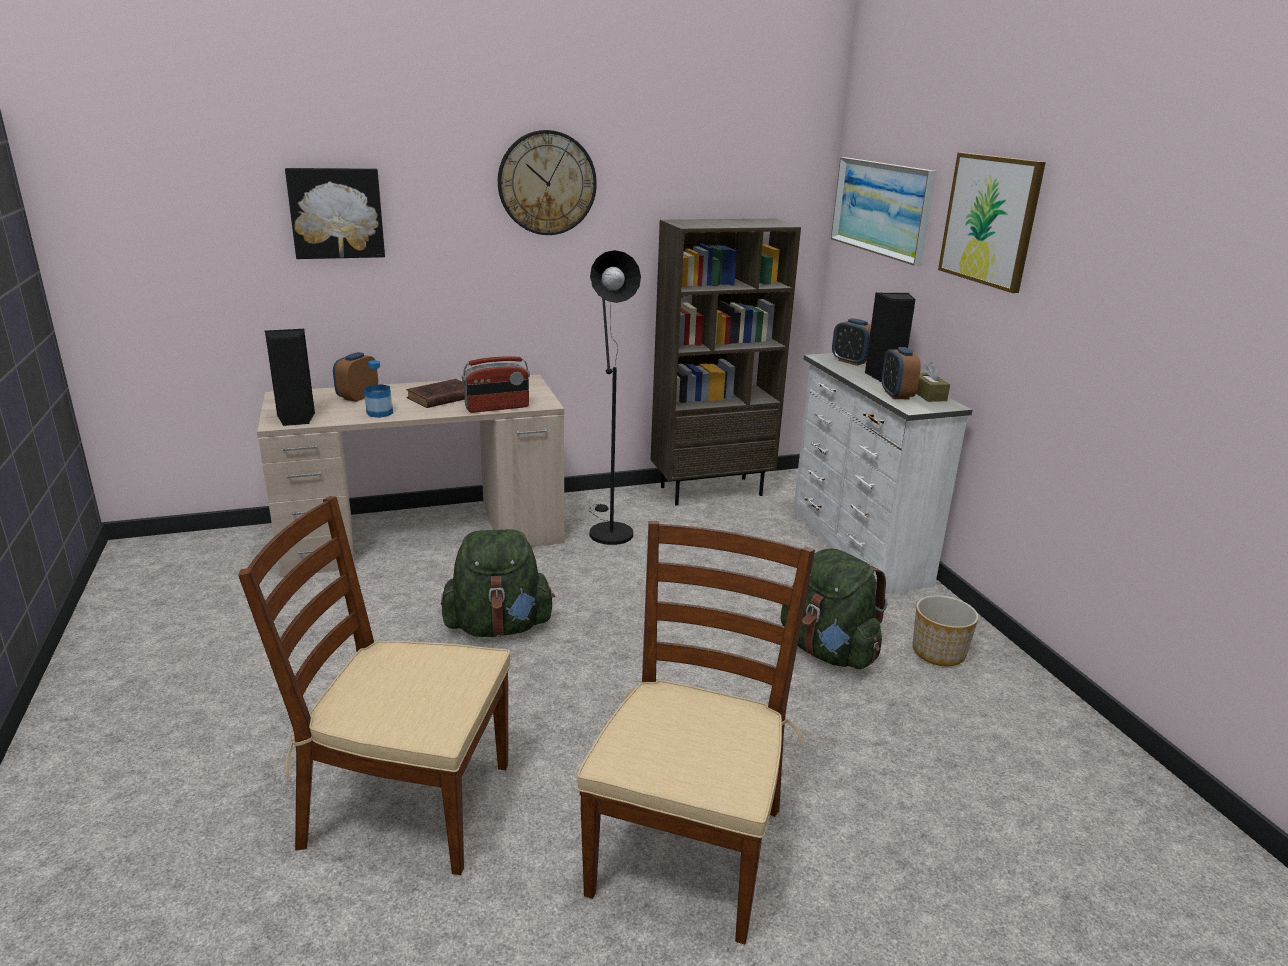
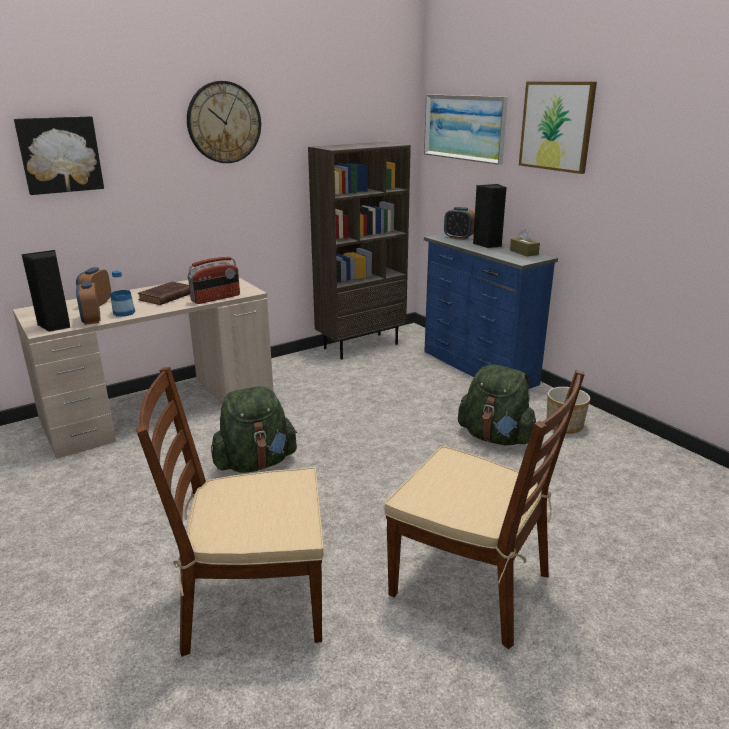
camera: 15 degrees left, 0 degrees up
brown chair [577,521,815,944] -> brown chair turned 120 degrees clockwise [384,370,584,649]
black floor lamp [589,250,641,545] -> none
white dresser [793,353,972,594] -> blue dresser [424,234,558,389]
alarm clock [882,347,921,399] -> alarm clock moved to [76,281,100,325]

